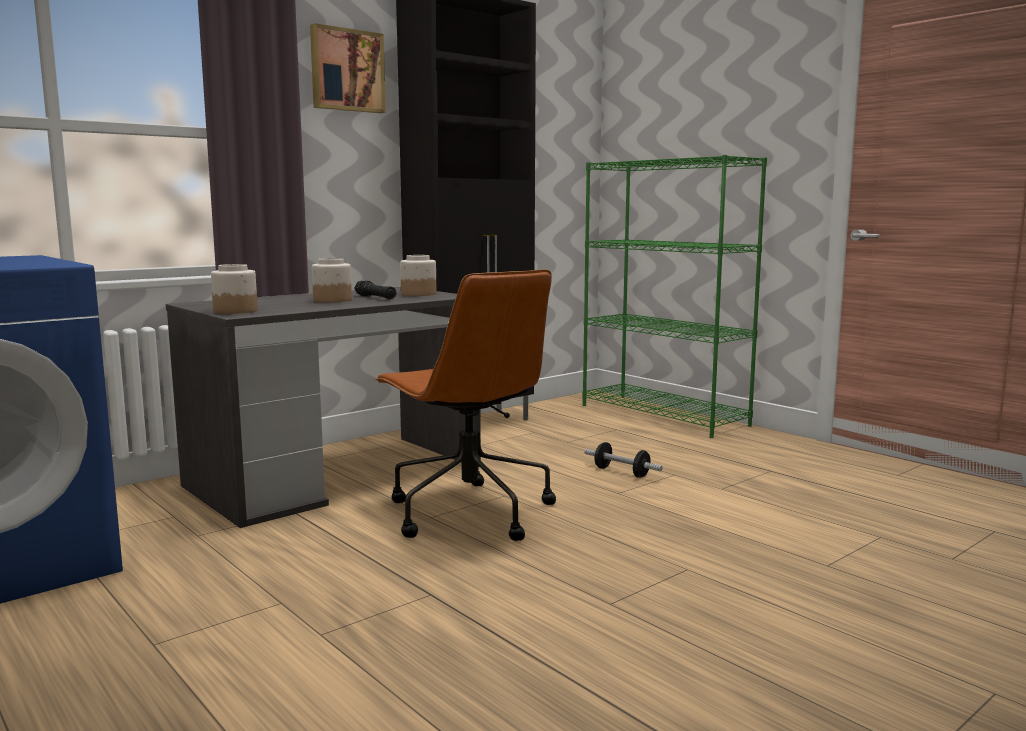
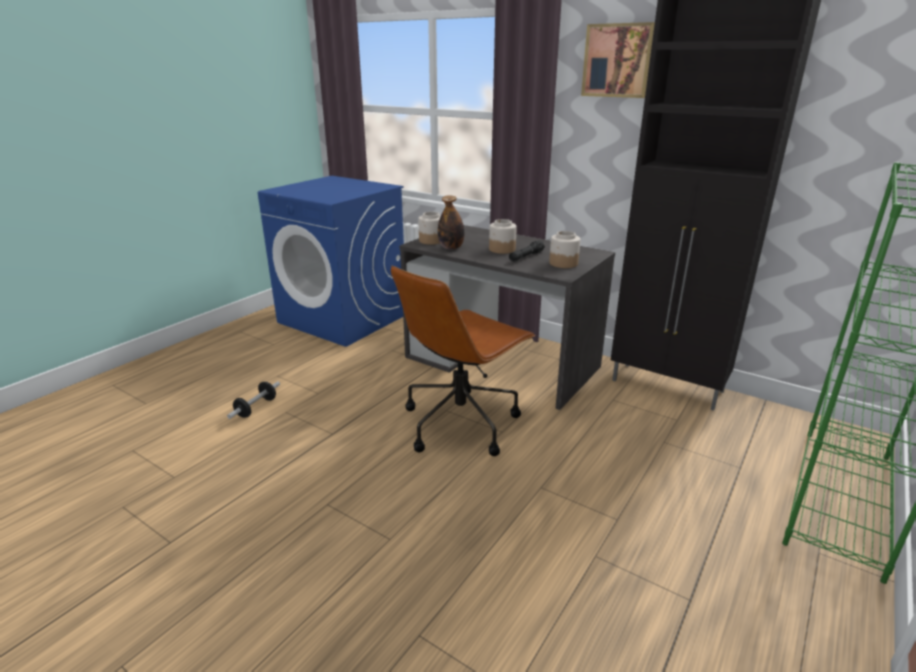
camera: 75 degrees right, 15 degrees up
dumbbell [584,442,663,478] -> dumbbell moved to [227,381,280,419]
none -> bottle [438,195,464,250]

